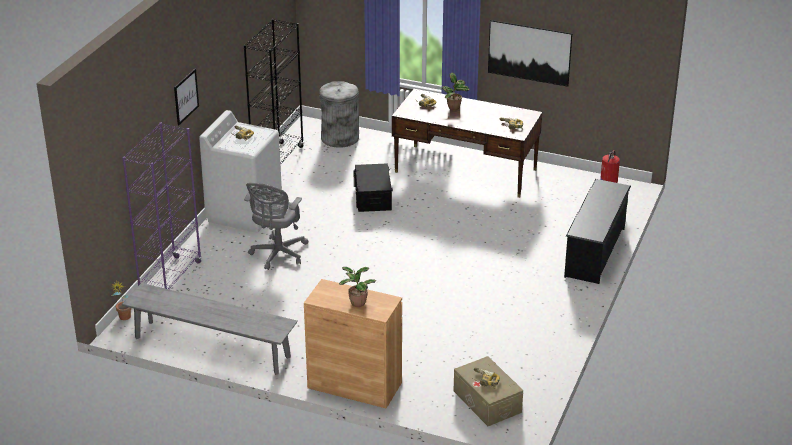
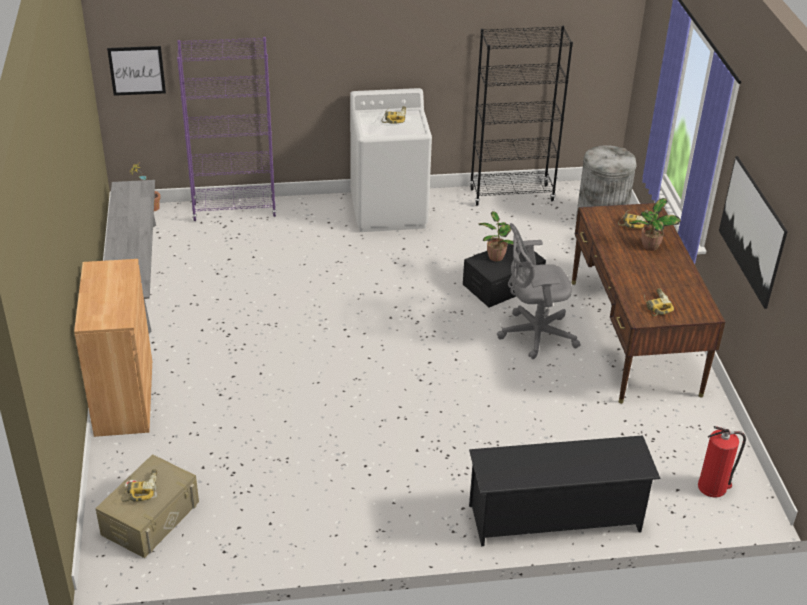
camera: 60 degrees right, 5 degrees up
picture [174,69,199,125] -> picture moved to [107,46,166,96]
grey office chair [244,183,308,270] -> grey office chair moved to [497,223,581,359]
potted plant [339,267,376,307] -> potted plant moved to [478,211,514,261]

